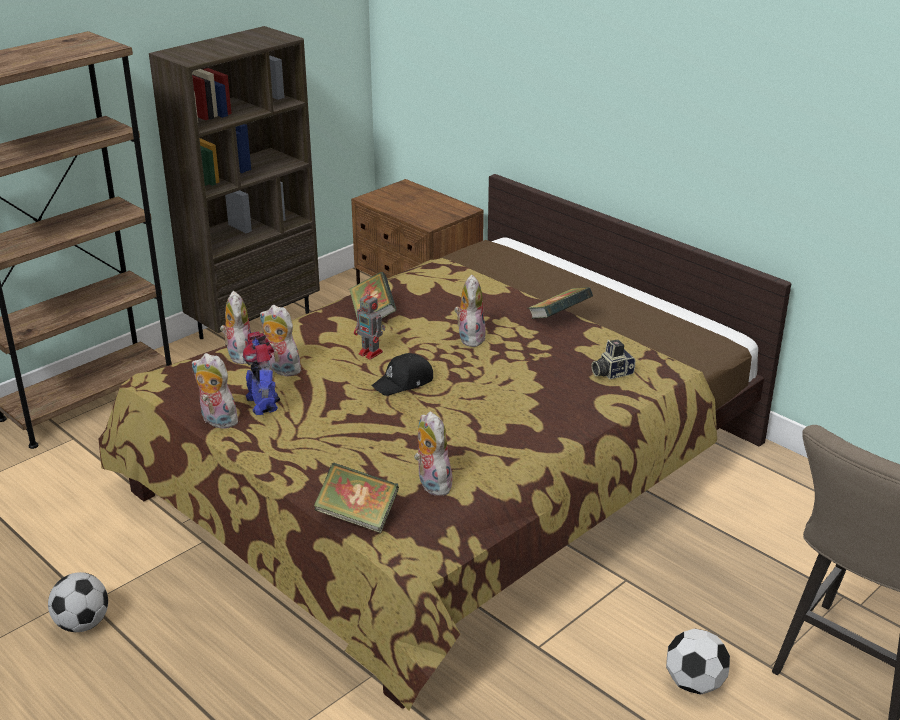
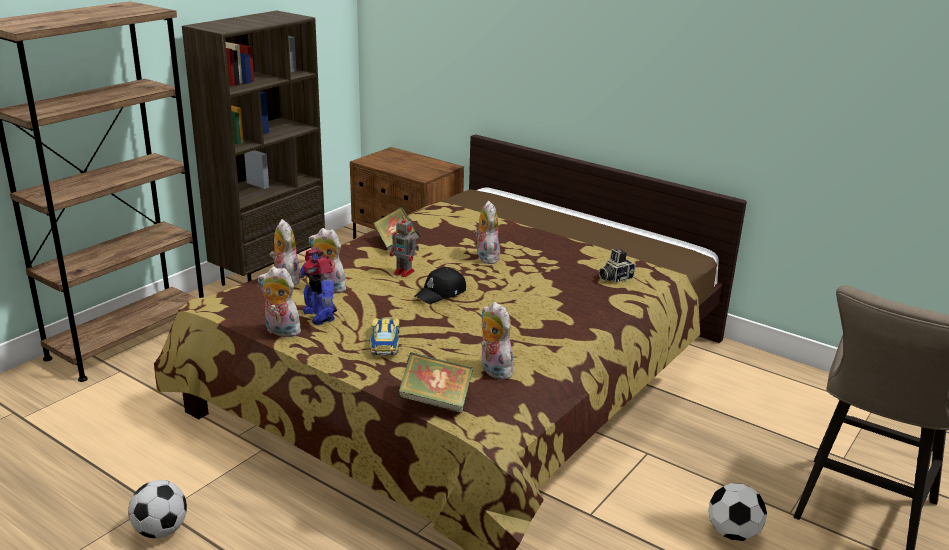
camera: 10 degrees left, 5 degrees down
book [529,287,593,319] -> none
none -> toy car [370,318,400,356]

